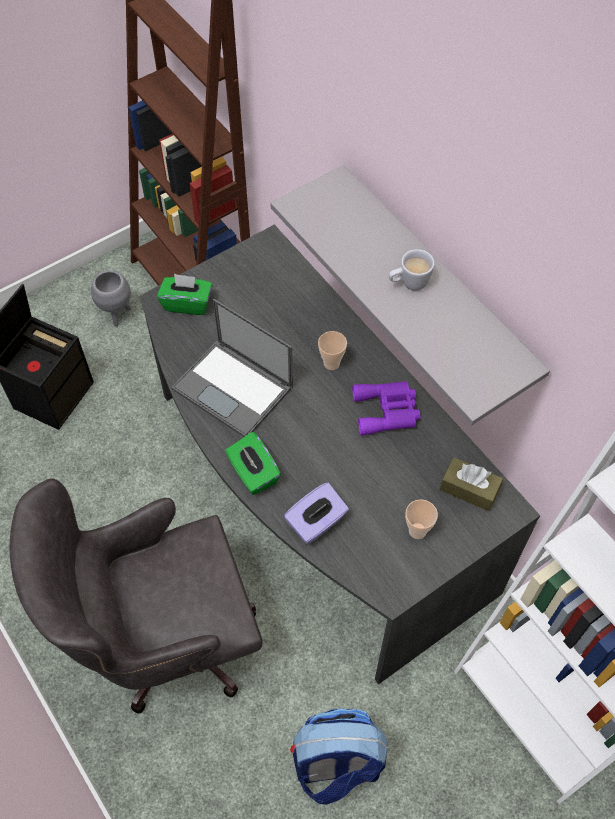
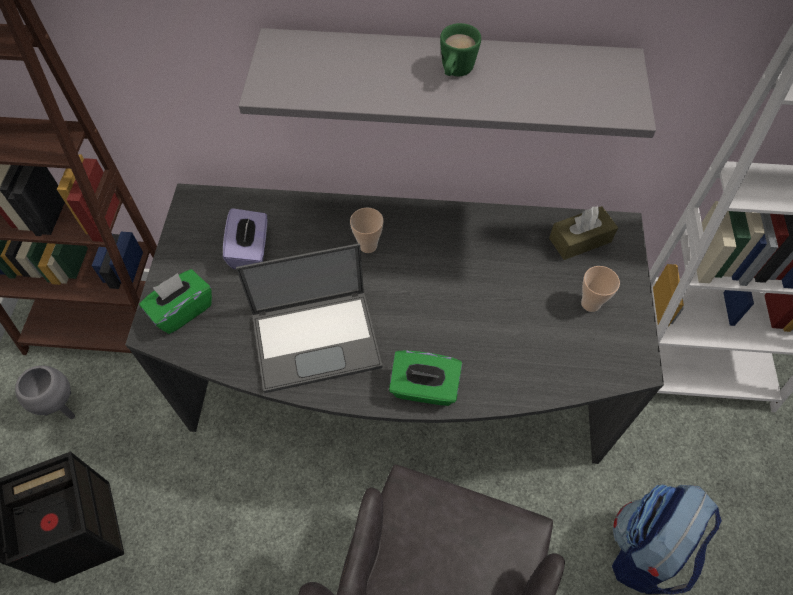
camera: 50 degrees left, 0 degrees up
purple tissue box [284,482,349,545] -> purple tissue box moved to [223,208,267,269]
purple binoculars [352,381,420,435] -> none
white mug [389,249,435,291] -> green mug [440,23,481,76]

